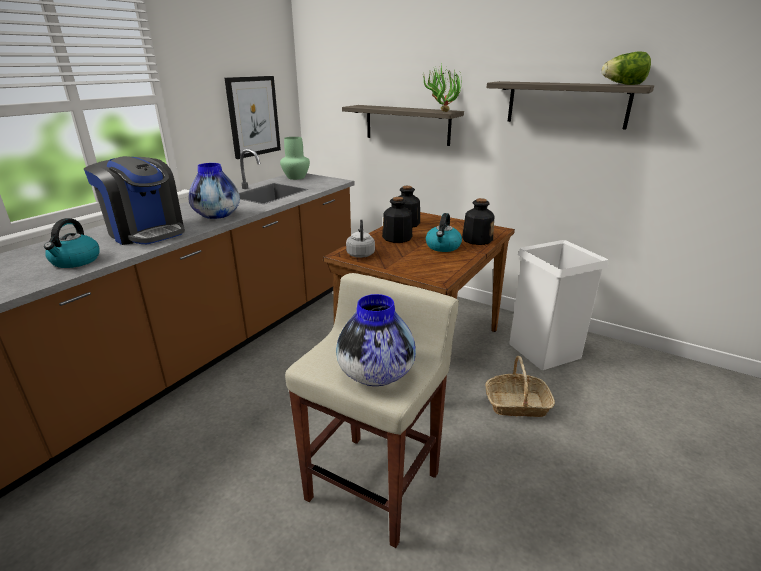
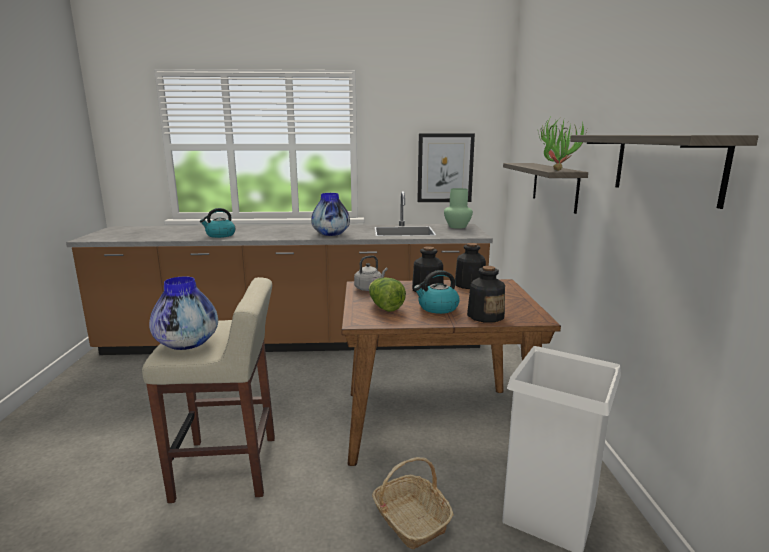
camera: 55 degrees right, 10 degrees down
coffee machine [84,156,185,245] -> none
lettuce [602,52,651,85] -> lettuce moved to [369,278,406,312]

